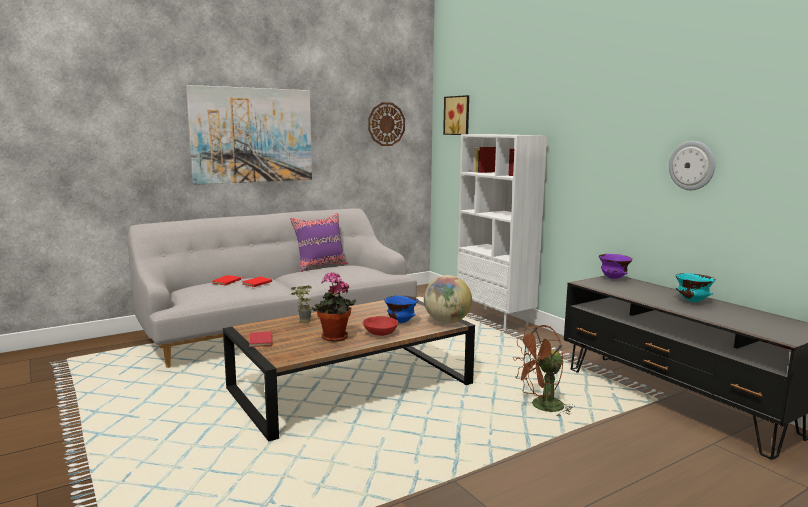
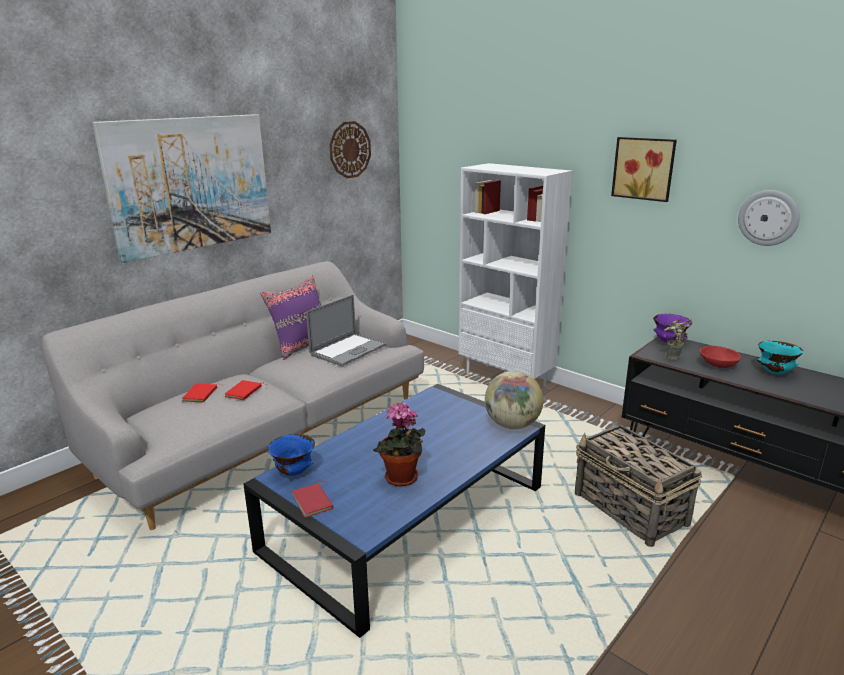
camera: 15 degrees left, 10 degrees up
brown coffee table [223,300,475,442] -> blue coffee table [243,384,545,638]
potted plant [291,285,312,323] -> potted plant moved to [664,319,692,360]
red bowl [363,316,398,336] -> red bowl moved to [700,346,741,368]
blue bowl [384,296,418,323] -> blue bowl moved to [268,434,315,476]
picture [443,95,469,135] -> picture moved to [611,137,677,202]
brown fan [513,325,575,418] -> basket [575,425,702,547]
none -> laptop [306,295,387,366]

